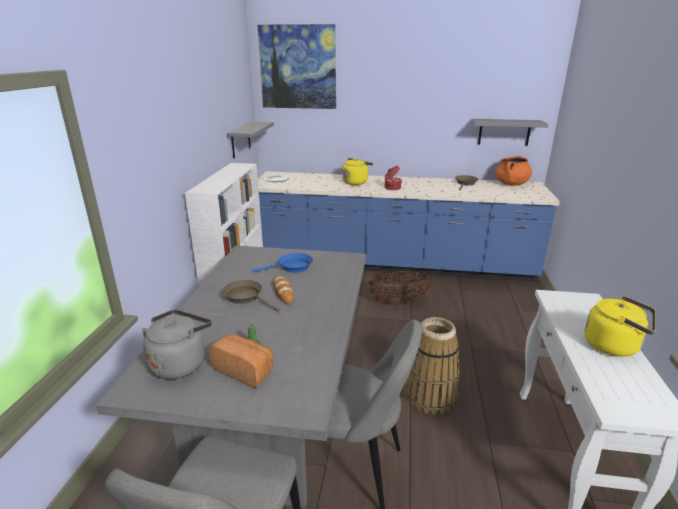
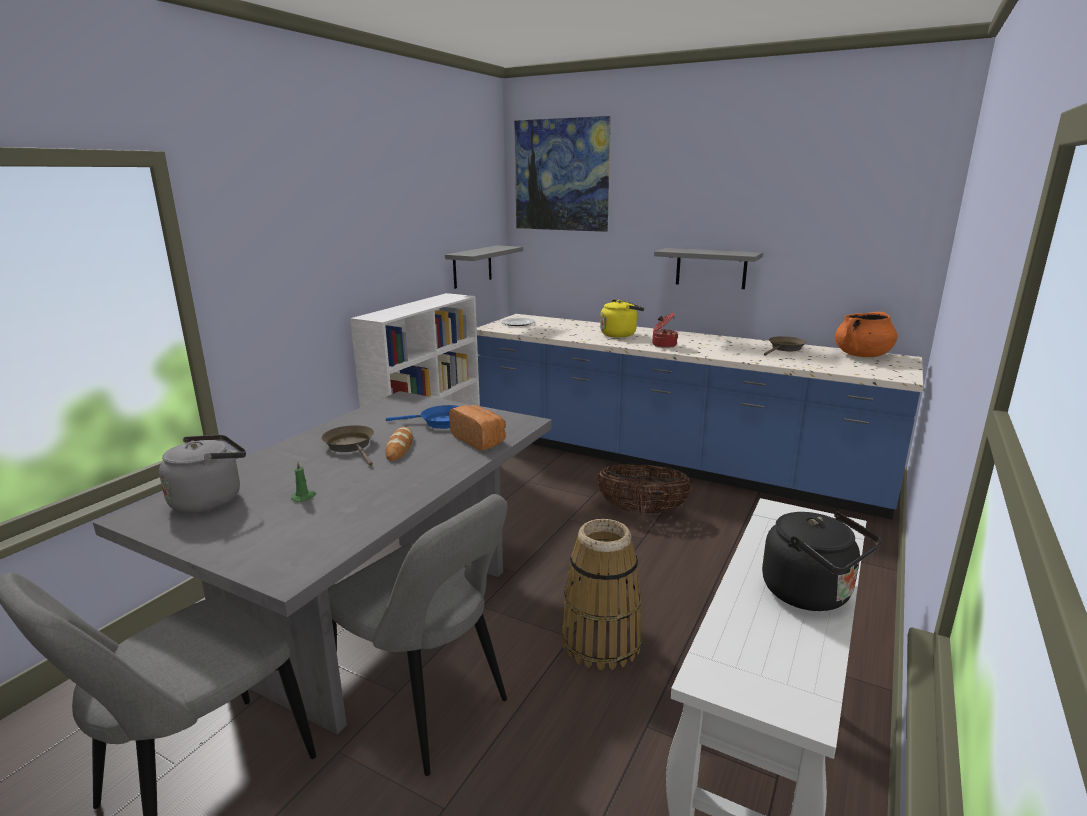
camera: 20 degrees right, 5 degrees down
bread [209,334,273,388] -> bread moved to [449,405,506,450]
grey shelf [471,119,548,146] -> grey shelf moved to [654,248,763,289]
yellow kettle [585,296,656,357] -> black kettle [762,511,881,611]

